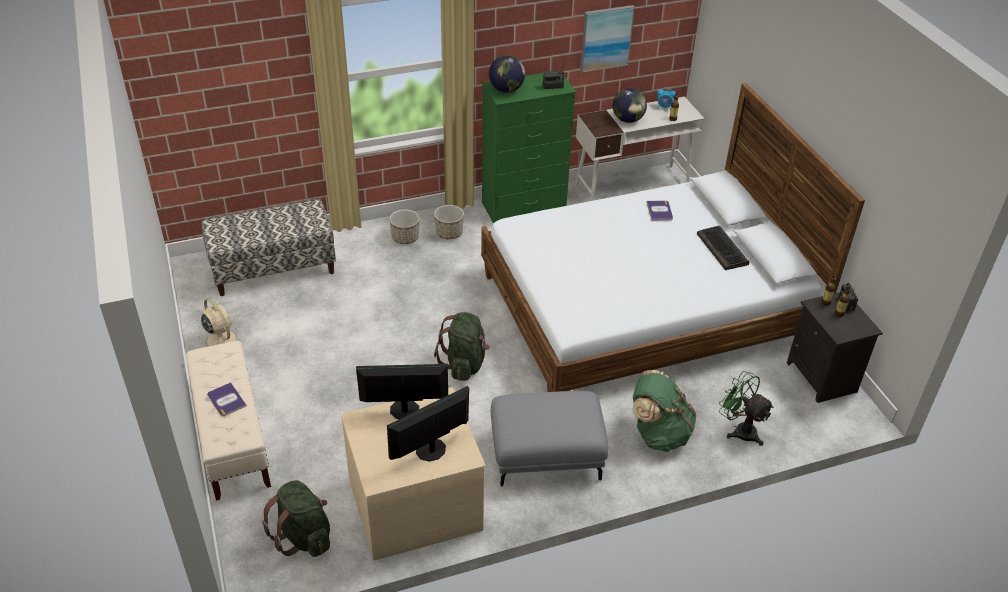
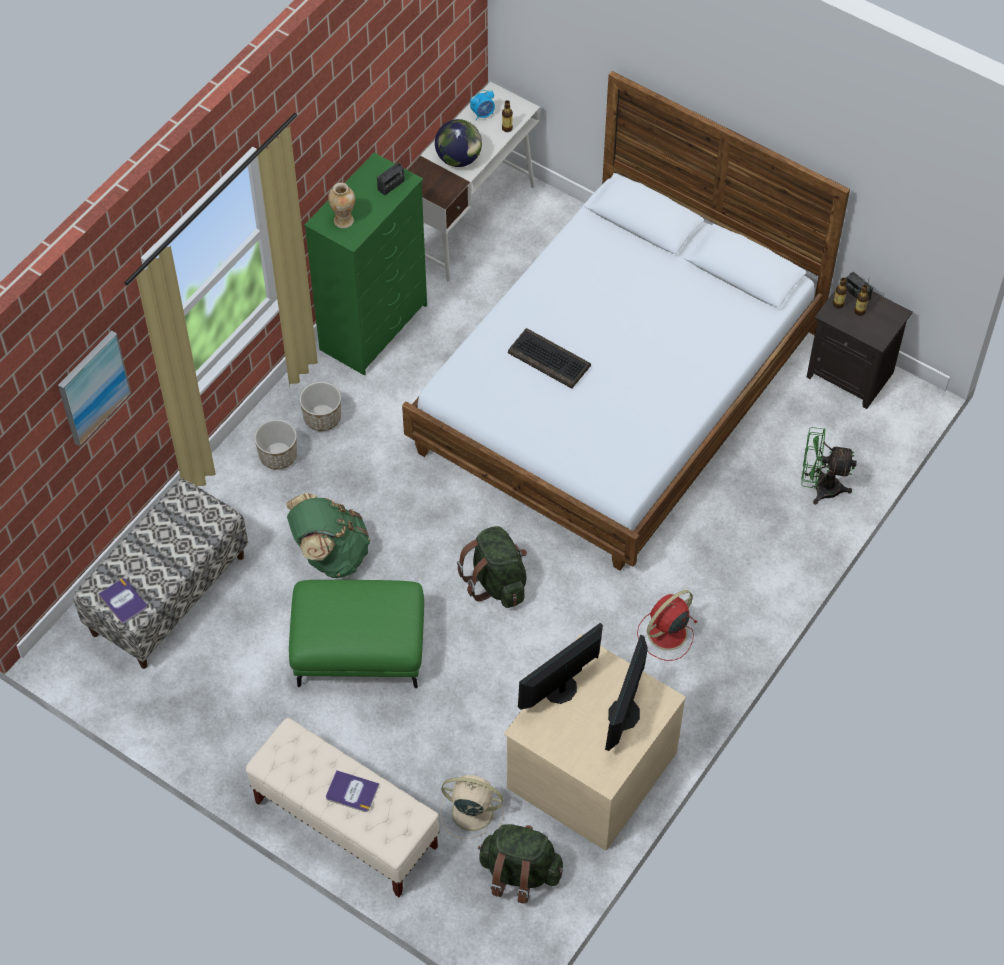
camera: 35 degrees left, 15 degrees up
beige fan [197,298,244,348] -> beige fan moved to [440,775,504,839]
globe [489,55,525,93] -> vase [328,183,355,228]
grey ottoman [491,391,608,486] -> red fan [637,590,698,661]
picture [580,5,635,73] -> picture moved to [58,331,131,446]
green backpack [632,370,697,452] -> green backpack moved to [287,493,370,578]
book [647,200,673,221] -> book moved to [98,578,147,624]
keyboard [697,226,749,270] -> keyboard moved to [508,328,591,389]
none -> green ottoman [289,580,424,688]

